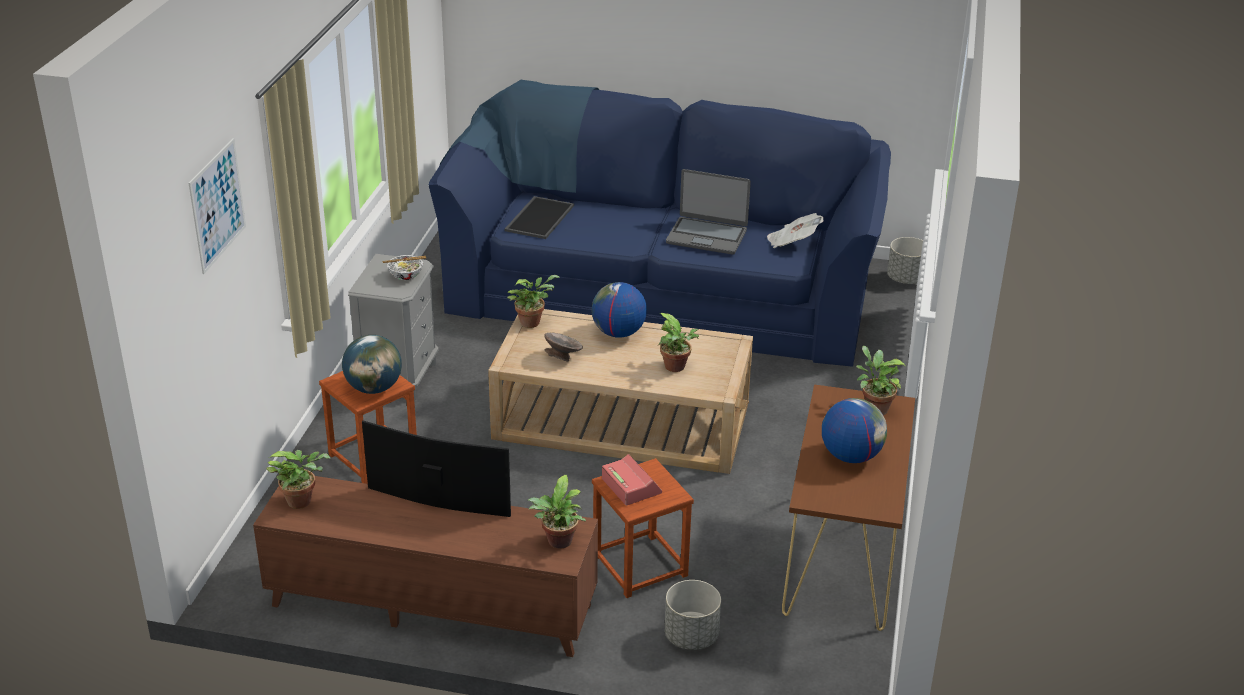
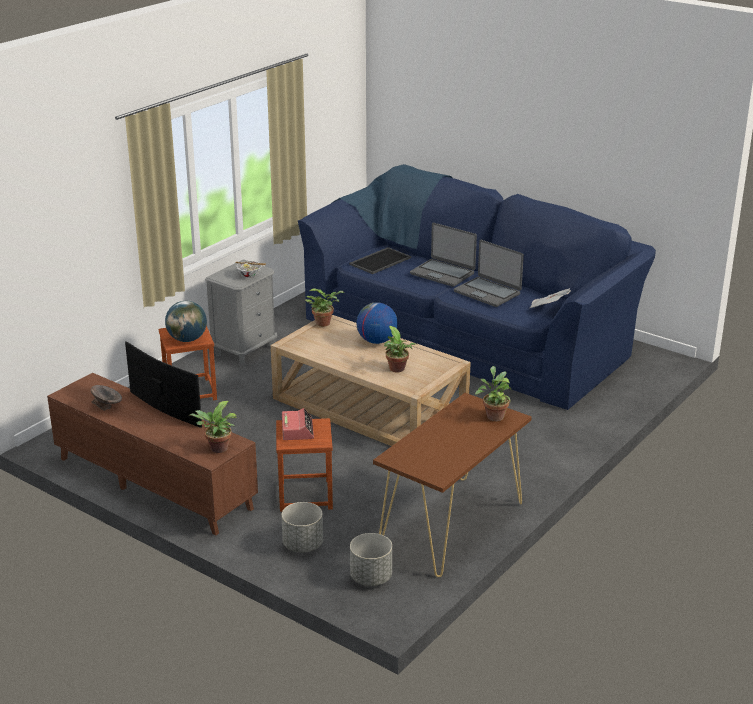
camera: 25 degrees right, 5 degrees down
picture [189,138,246,274] -> none
potted plant [266,450,330,509] -> none
grey bowl [544,333,583,362] -> grey bowl moved to [91,385,122,411]
globe [822,398,887,463] -> none
grey planter [887,237,923,284] -> grey planter moved to [350,533,392,586]
none -> laptop [410,223,477,287]

